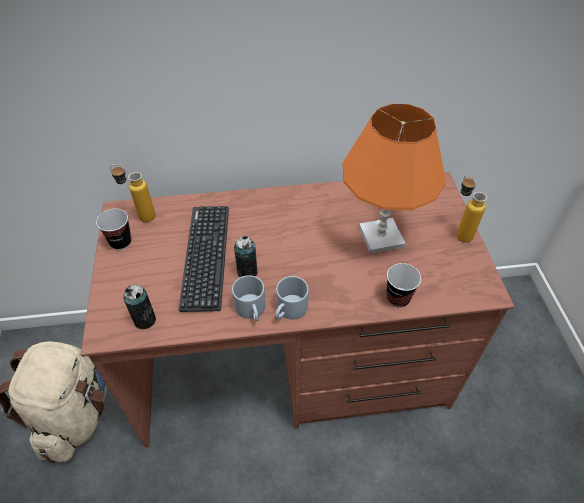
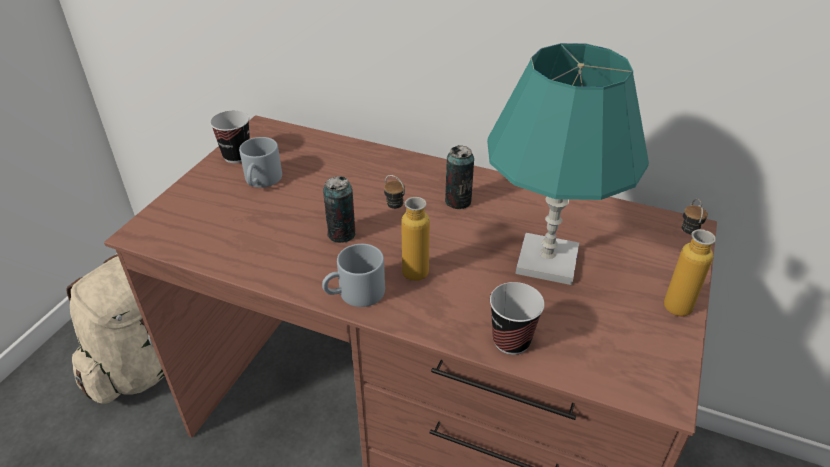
camera: 30 degrees right, 10 degrees down
bottle [110,164,155,222] -> bottle moved to [384,175,430,281]
can [123,284,156,329] -> can moved to [445,145,474,209]
keyboard [178,206,229,312] -> none
grey mug [232,275,266,322] -> grey mug moved to [239,137,282,188]
orange table lamp [342,104,446,254] -> turquoise table lamp [487,43,649,285]

